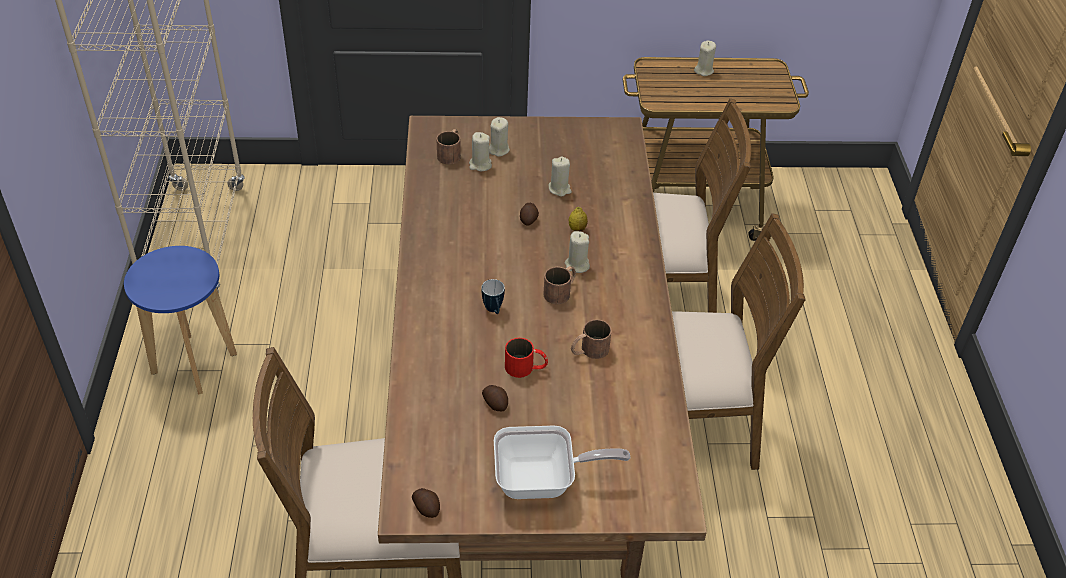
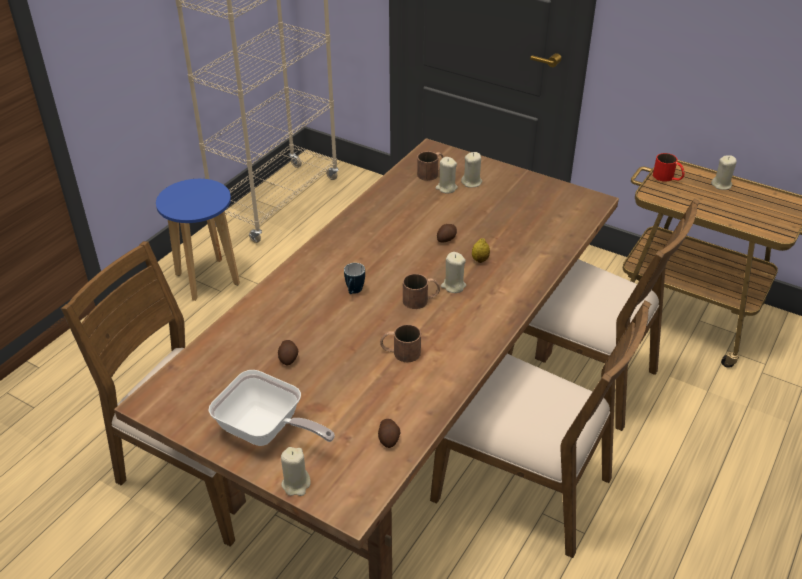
camera: 35 degrees right, 5 degrees down
potato [412,488,440,518] -> potato moved to [378,419,400,448]
red mug [505,338,548,378] -> red mug moved to [653,153,685,182]
beige candle [549,156,572,197] -> beige candle moved to [281,447,311,496]

